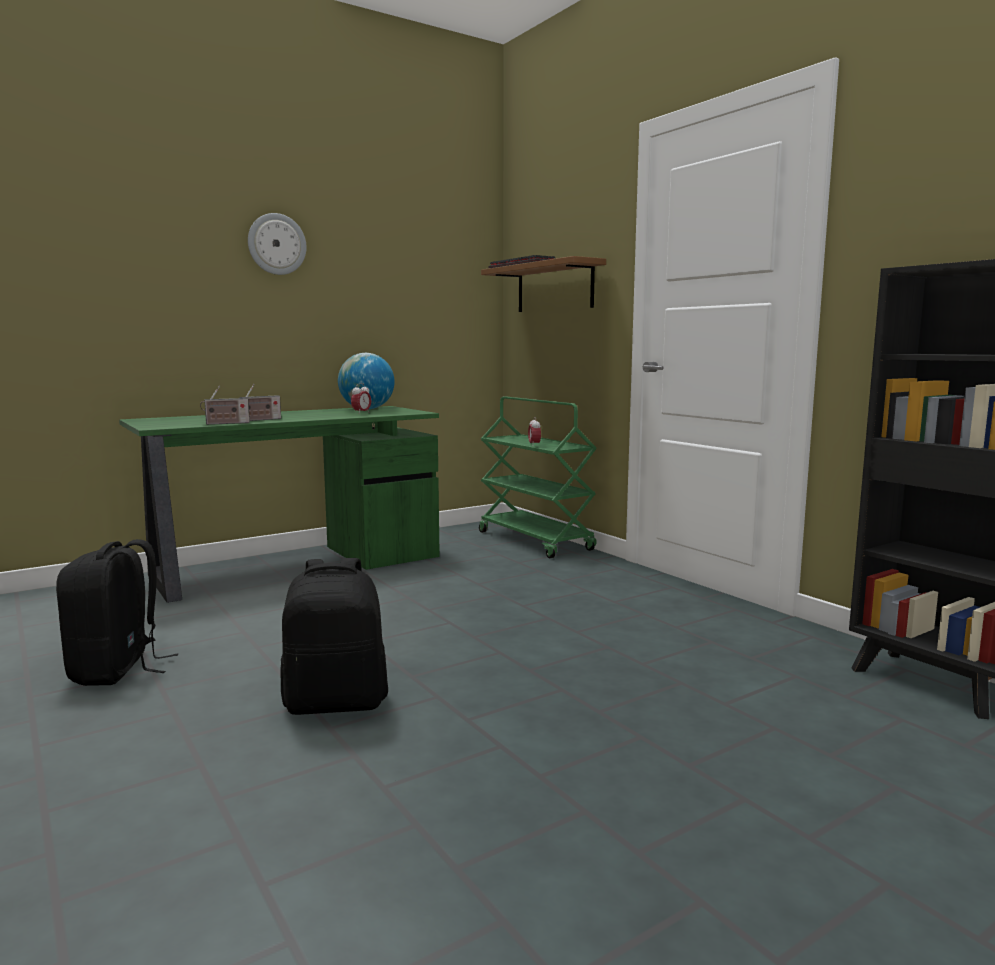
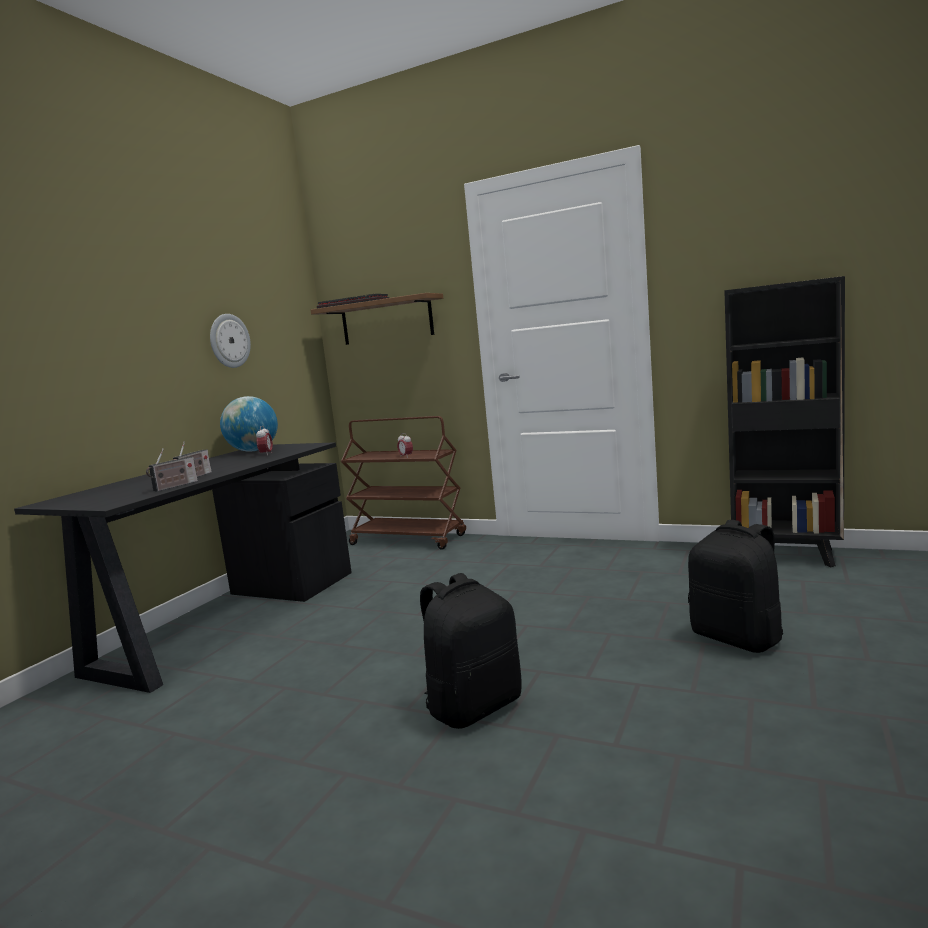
camera: 30 degrees left, 0 degrees up
black backpack [56,539,178,686] -> black backpack moved to [688,520,784,653]
green desk [119,406,440,603] -> black desk [14,442,352,693]
wall clock [248,213,306,275] -> wall clock moved to [210,314,251,368]
green cart [479,396,597,558] -> brown cart [341,416,466,550]

